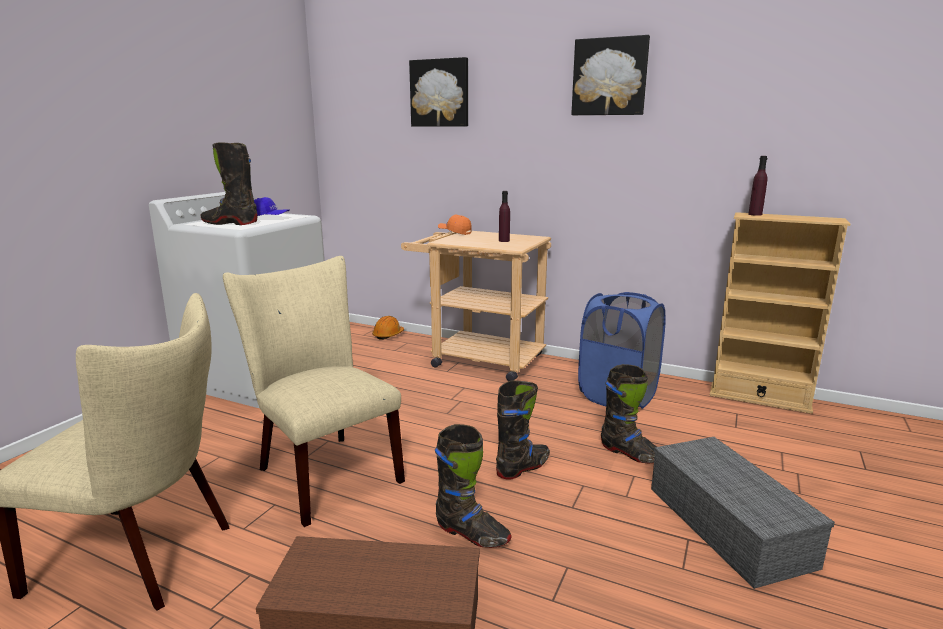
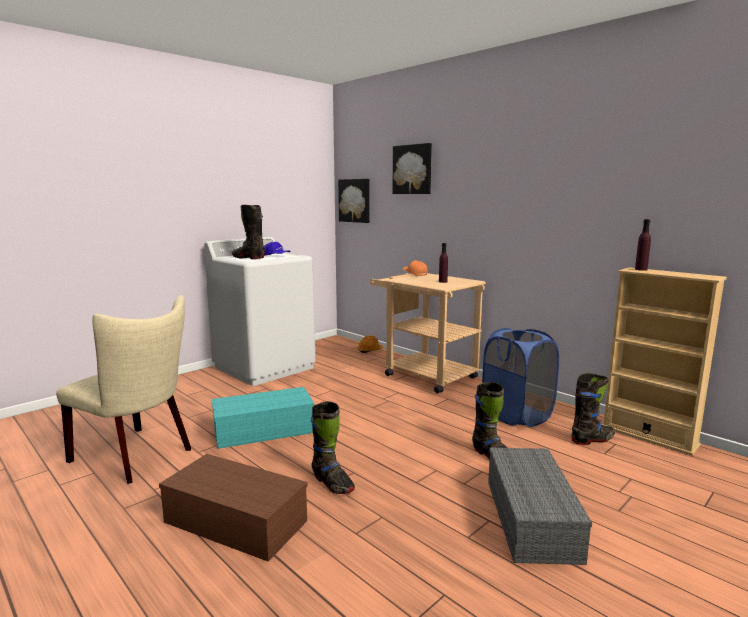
camera: 20 degrees right, 5 degrees down
beige chair [223,256,405,527] -> turquoise storage box [212,387,315,449]
black boot [496,380,550,480] -> black boot moved to [572,373,615,445]
picture [571,35,650,115] -> picture moved to [338,179,370,223]

